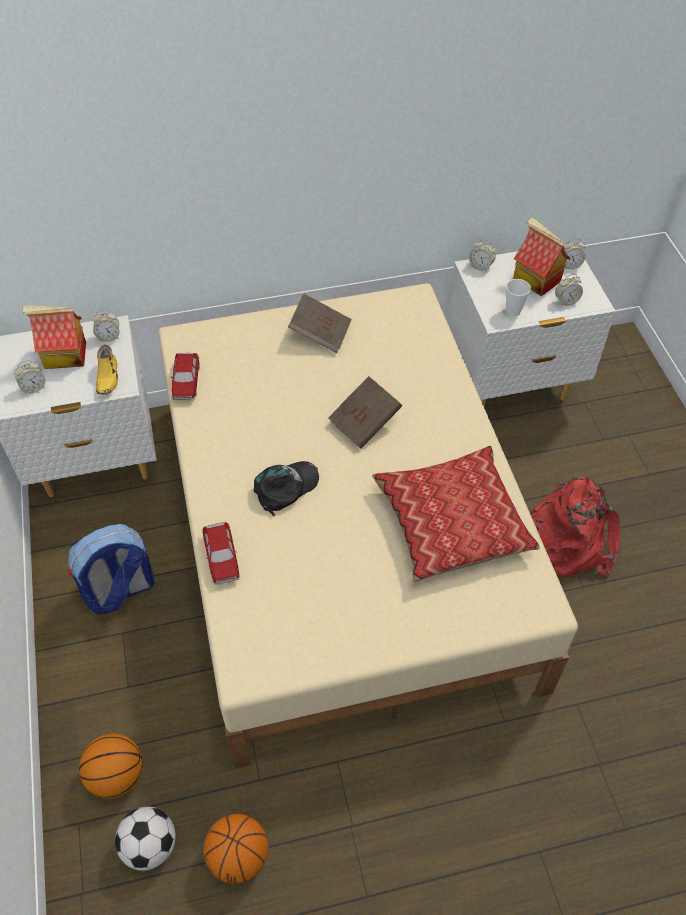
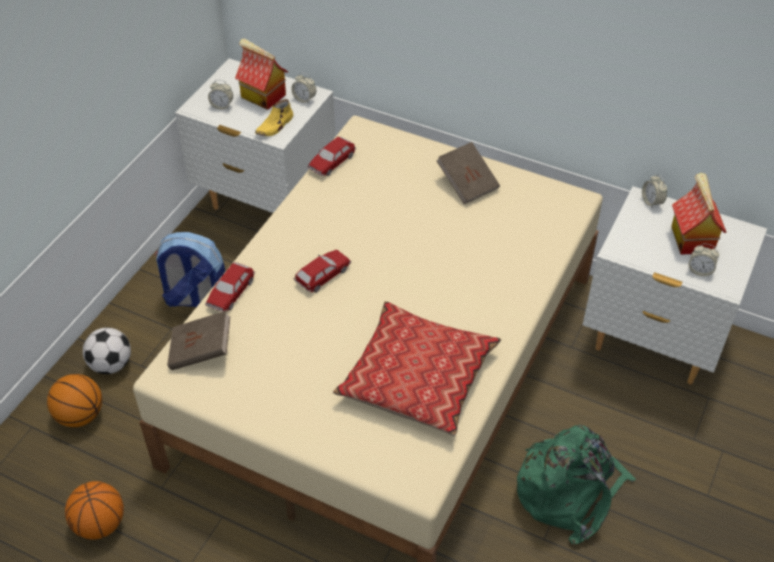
camera: 40 degrees right, 5 degrees down
football [115,807,176,871] -> football moved to [83,327,131,374]
black cap [254,461,319,516] -> toy car [294,250,351,292]
brown book [328,376,402,449] -> brown book moved to [167,311,231,370]
cup [506,279,531,316] -> none
red backpack [530,476,620,577] -> green backpack [517,425,636,544]
alarm clock [564,238,586,269] -> none

